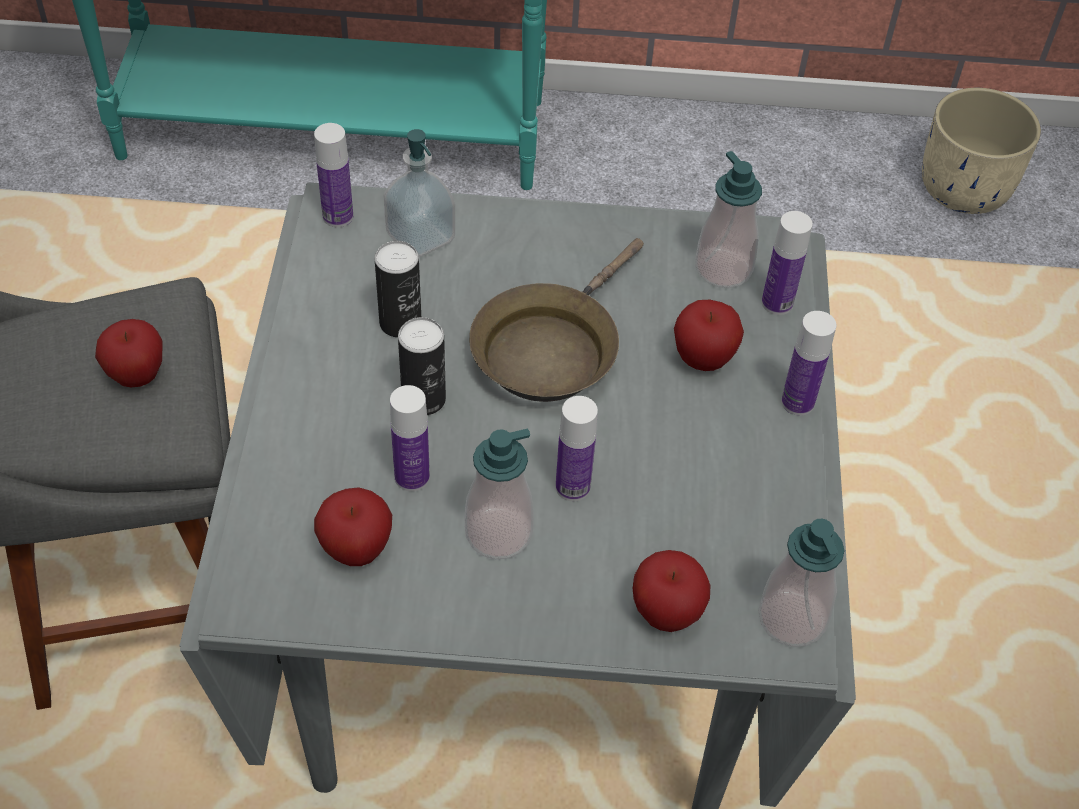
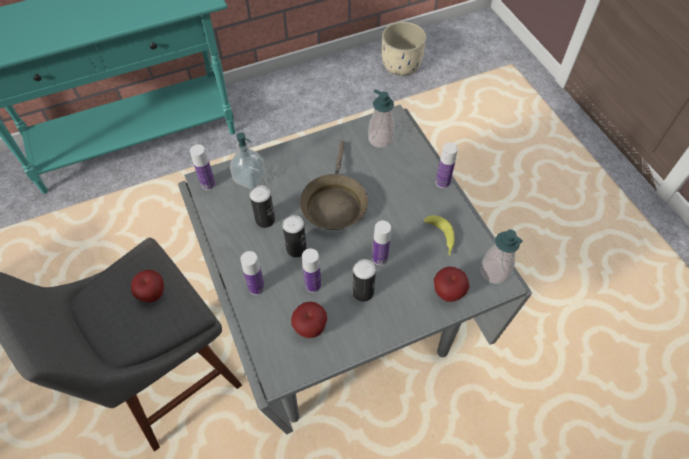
camera: 25 degrees left, 5 degrees up
soap dispenser [465,428,534,559] -> can [353,259,376,302]
apple [674,300,744,371] -> none
bottle [762,211,813,315] -> bottle moved to [240,251,265,295]
none -> banana [424,215,455,256]

